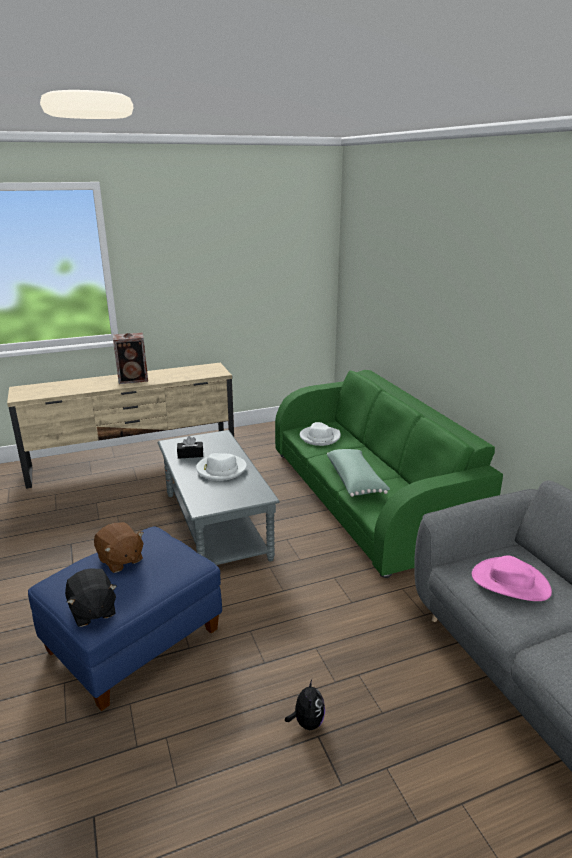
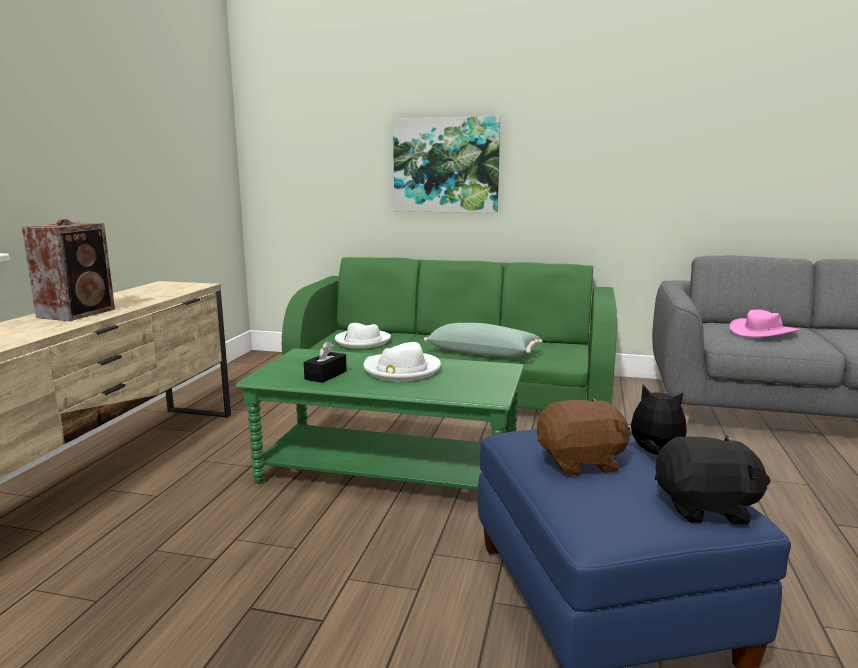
camera: 55 degrees left, 10 degrees down
grey coffee table [158,430,279,565] -> green coffee table [235,348,524,492]
plush toy [285,679,325,730] -> plush toy moved to [628,384,687,455]
none -> picture [393,116,500,213]

